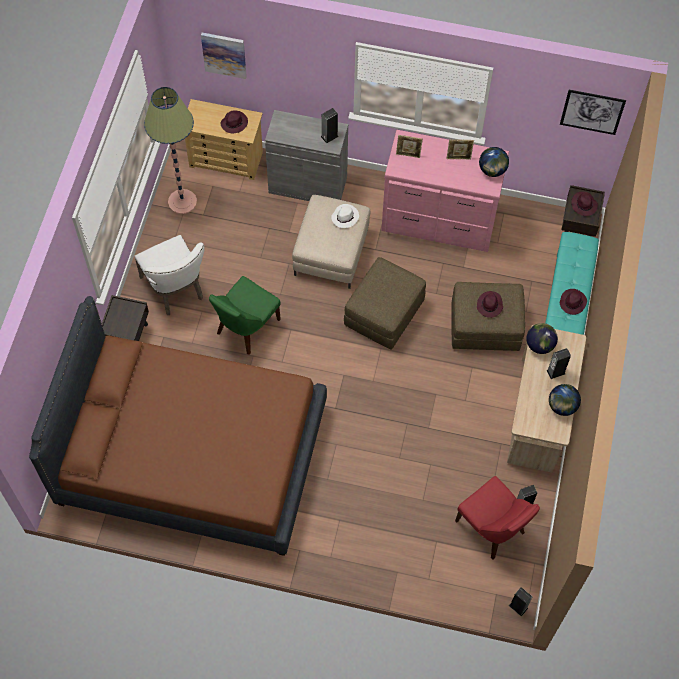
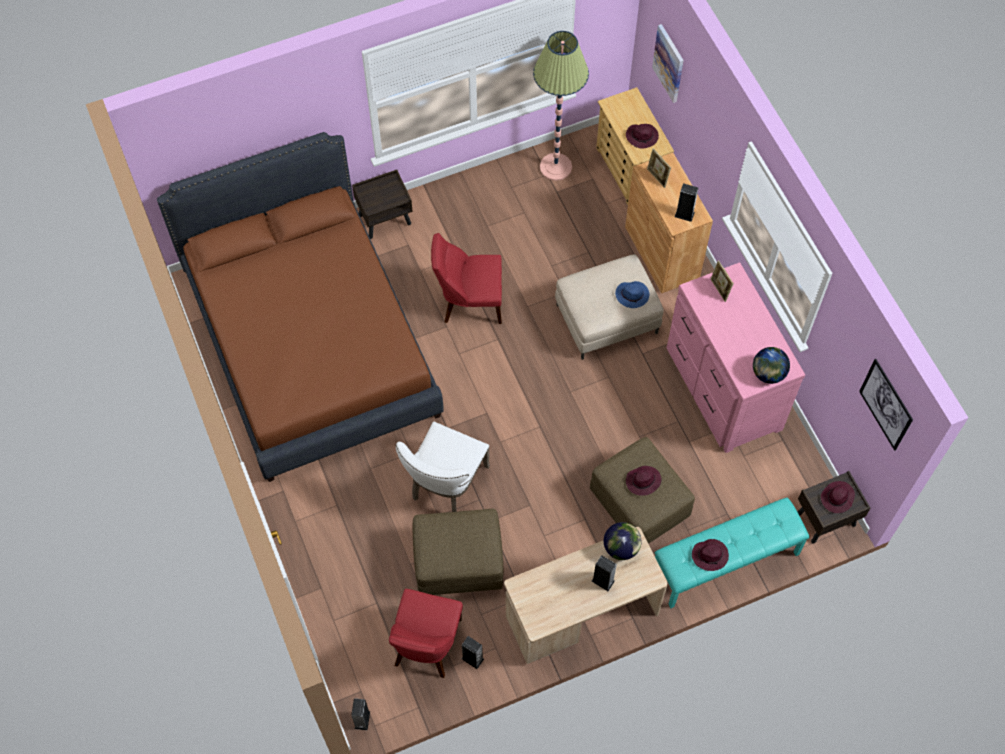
camera: 55 degrees right, 0 degrees up
white chair [134,235,205,315] -> white chair moved to [396,422,490,512]
green chair [209,276,281,355] -> red chair [431,233,502,324]
grey cabinet [265,110,348,201] -> brown cabinet [625,152,713,293]
white hat [331,204,359,228] -> blue hat [615,281,649,308]
brown ottoman [344,257,426,350] -> brown ottoman moved to [413,509,503,595]
picture frame [447,139,474,159] -> picture frame moved to [647,148,671,188]
globe [549,384,581,416] -> none

